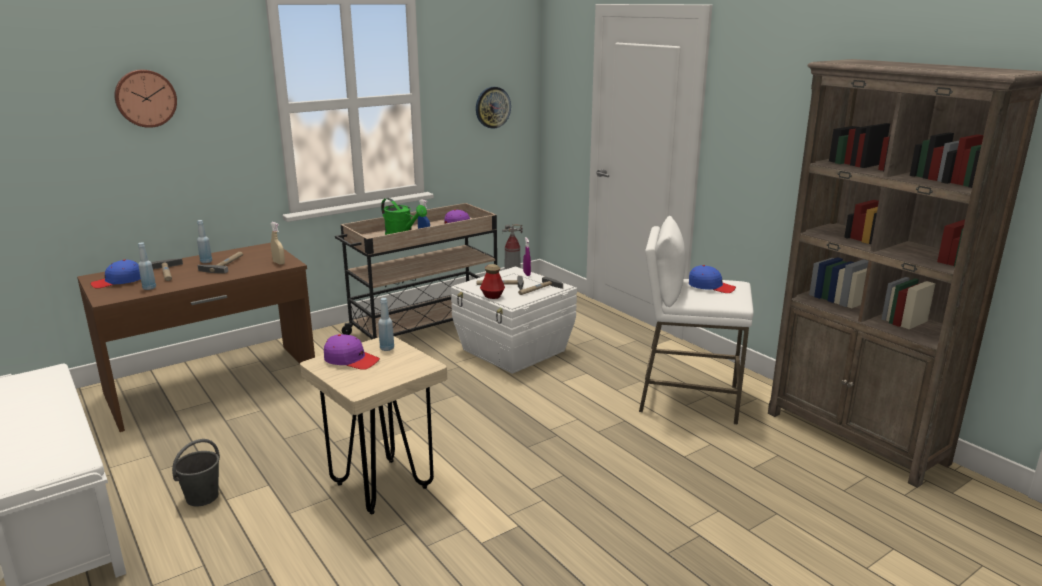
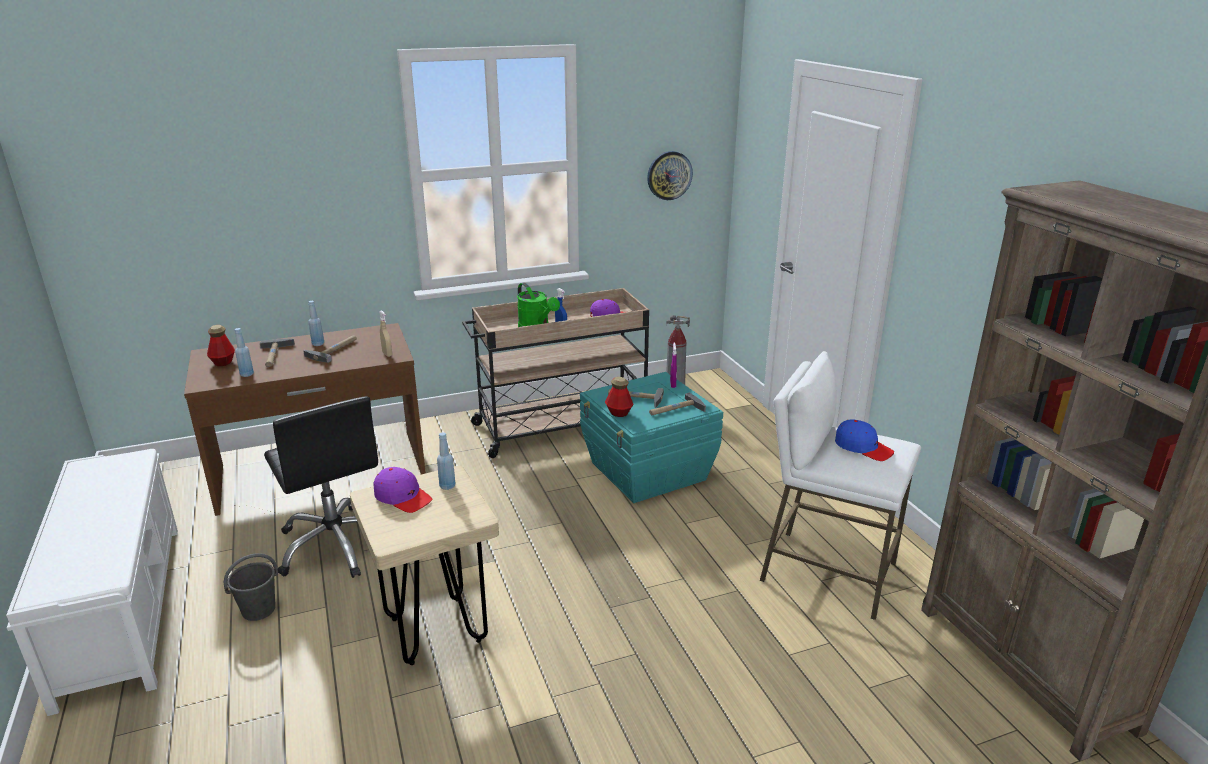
camera: 15 degrees right, 5 degrees up
blue cap [91,260,141,289] -> bottle [207,325,235,366]
wall clock [114,70,177,128] -> none
white storage box [451,266,577,374] -> turquoise storage box [580,372,723,503]
none -> black office chair [264,396,378,578]

